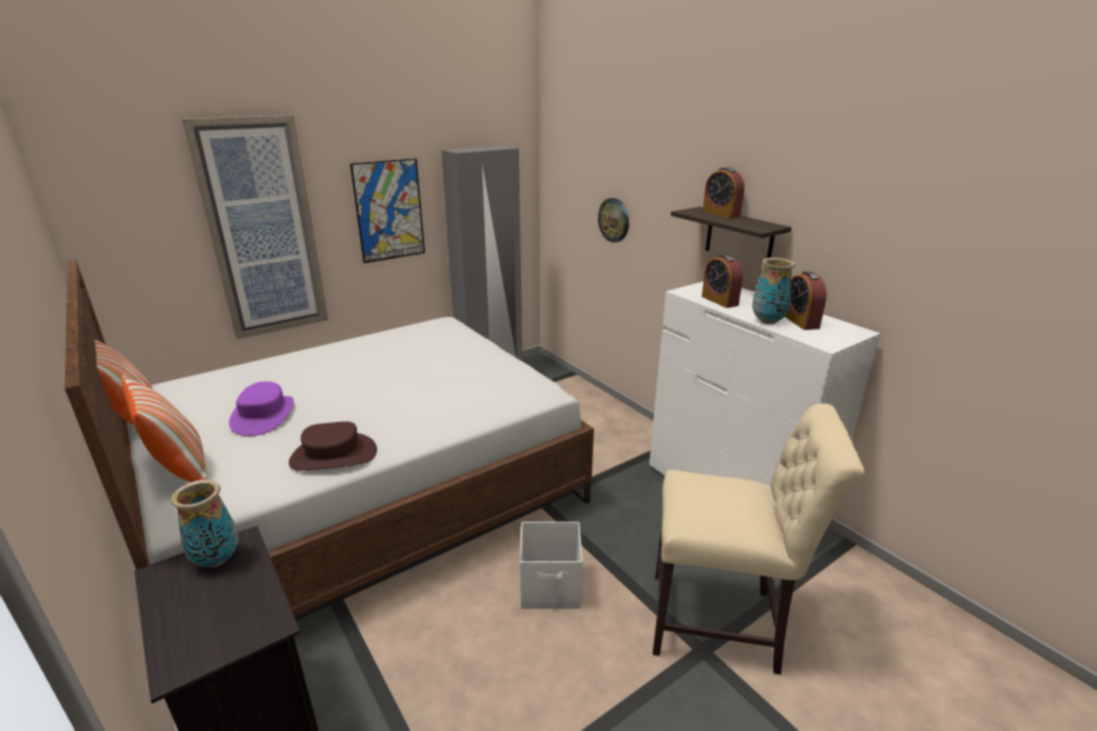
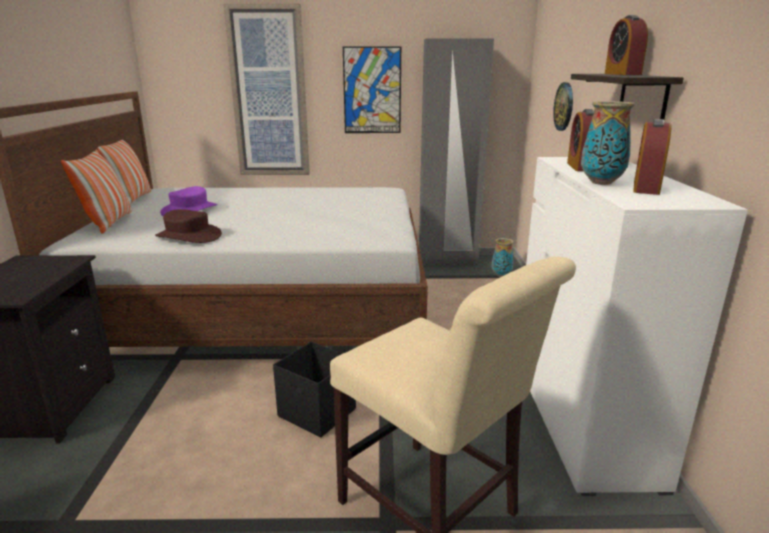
camera: 35 degrees right, 5 degrees down
vase [171,480,239,567] -> vase moved to [492,238,514,277]
white storage box [520,522,583,609] -> black storage box [273,342,356,437]

